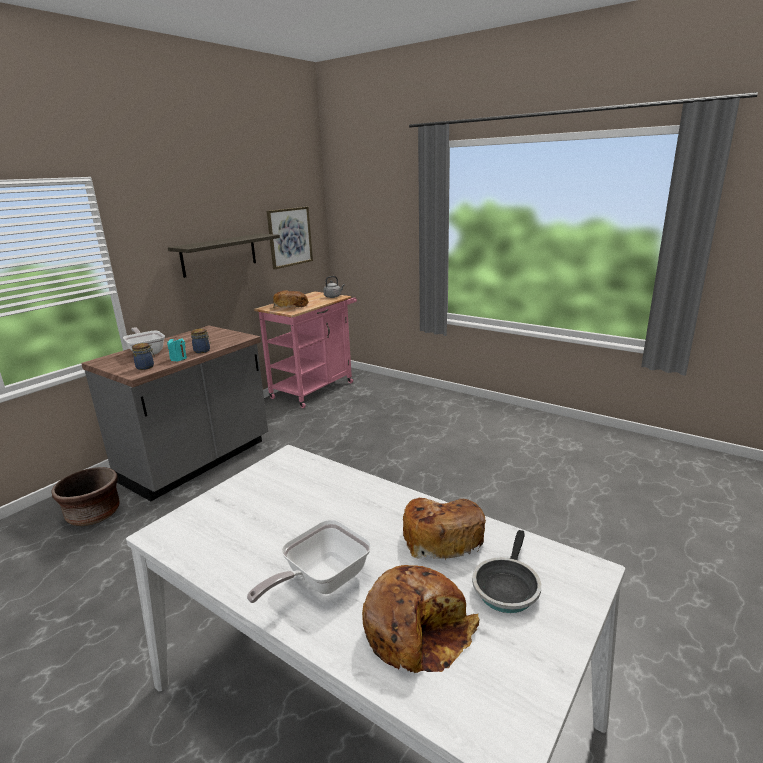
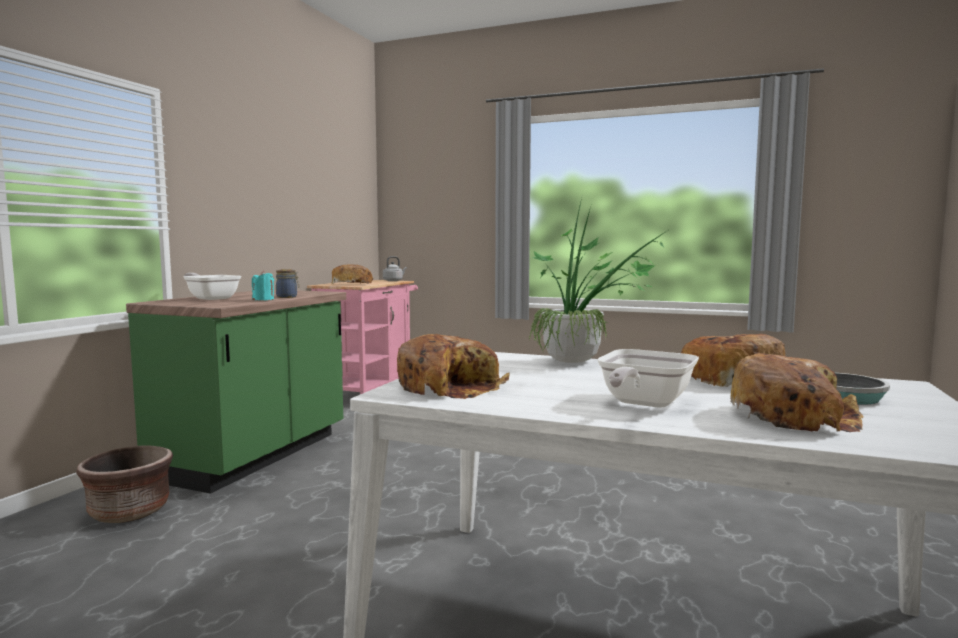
camera: 15 degrees left, 15 degrees down
grey counter [81,325,268,501] -> green counter [126,290,346,494]
jar [132,343,155,370] -> none
shelf [168,234,280,278] -> none
picture [267,207,313,269] -> none
none -> bread [397,334,509,399]
none -> potted plant [529,198,668,363]

